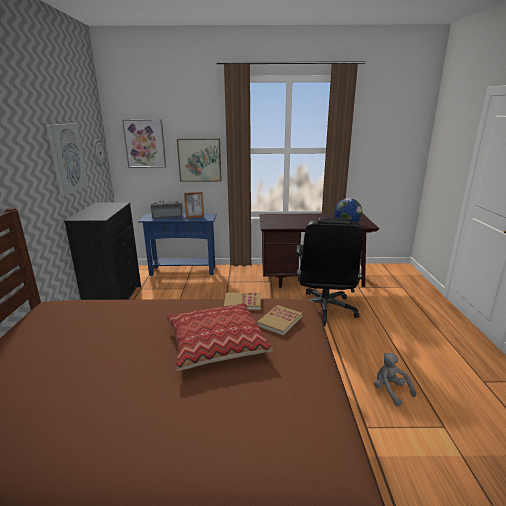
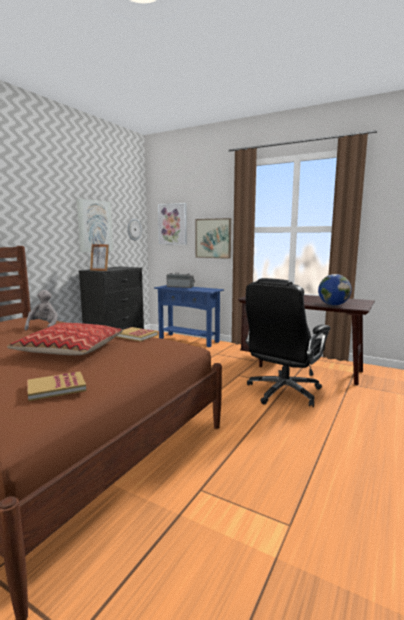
camera: 30 degrees right, 10 degrees down
picture frame [184,192,204,218] -> picture frame moved to [90,244,109,271]
book [256,305,302,336] -> book moved to [27,372,86,401]
grey plush toy [374,353,417,407] -> grey plush toy moved to [25,290,58,330]

